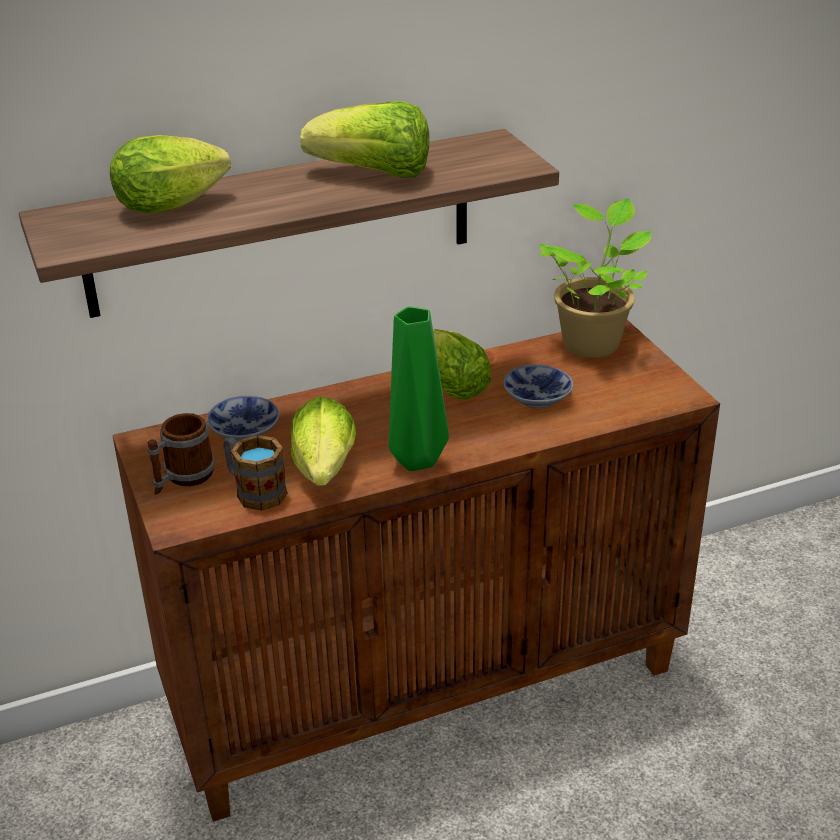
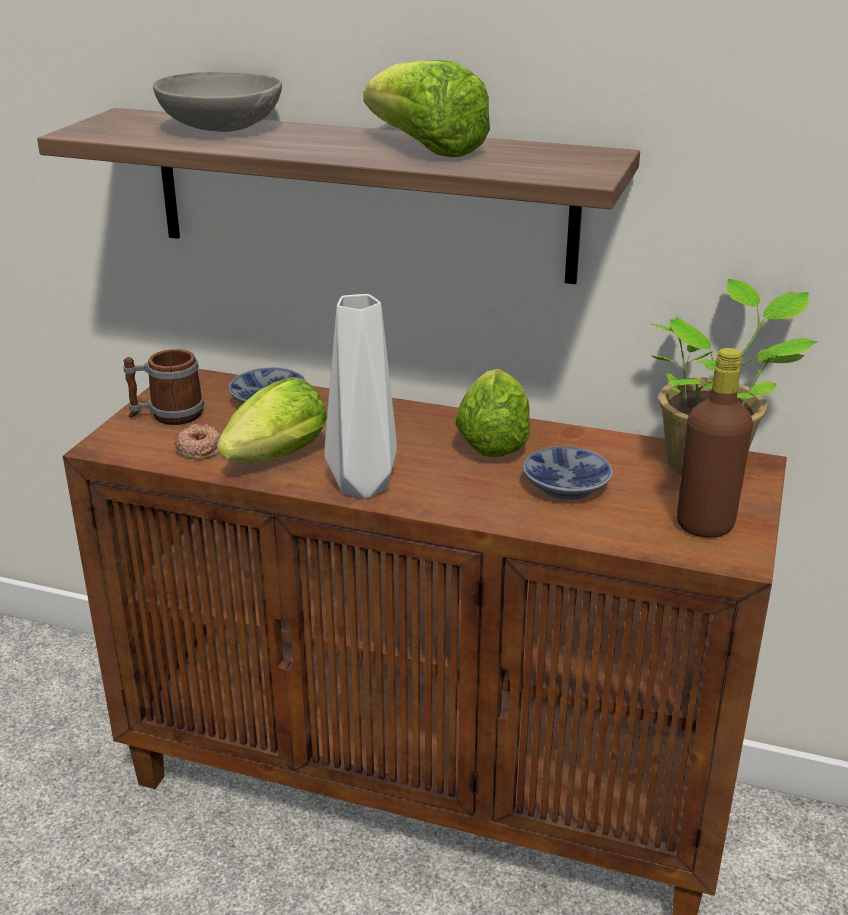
camera: 40 degrees right, 5 degrees down
lettuce [110,135,231,214] -> grey bowl [153,72,282,132]
mug [223,435,287,511] -> donut [174,424,222,460]
green vase [389,306,449,471] -> white vase [324,294,397,499]
none -> brown bottle [677,348,753,538]

